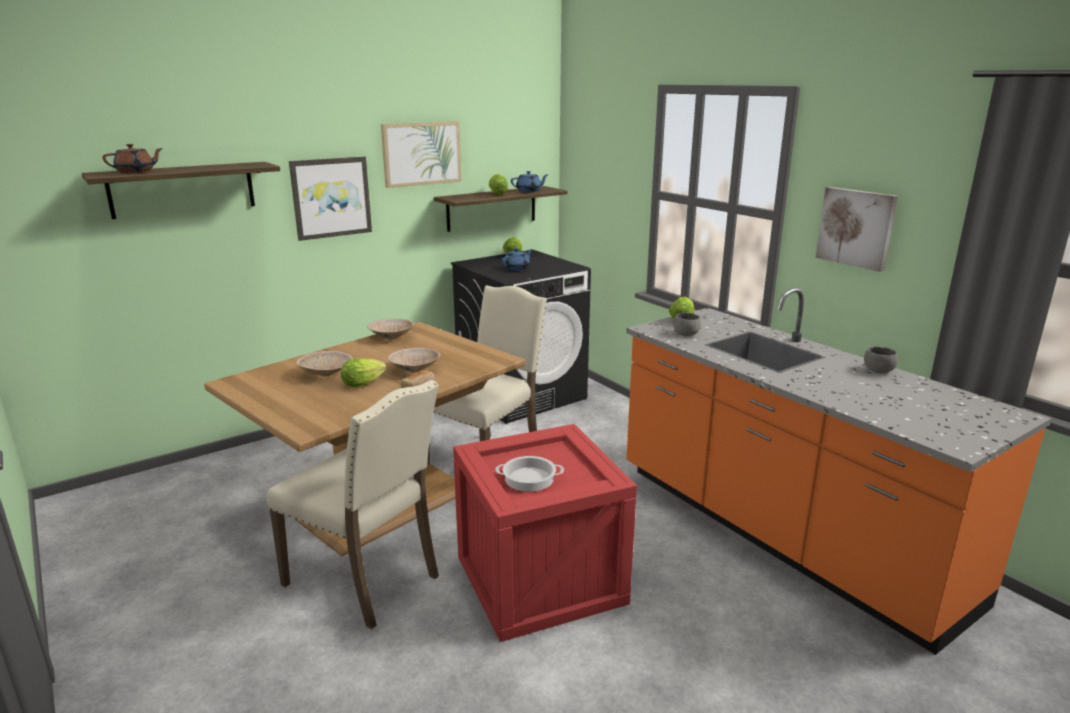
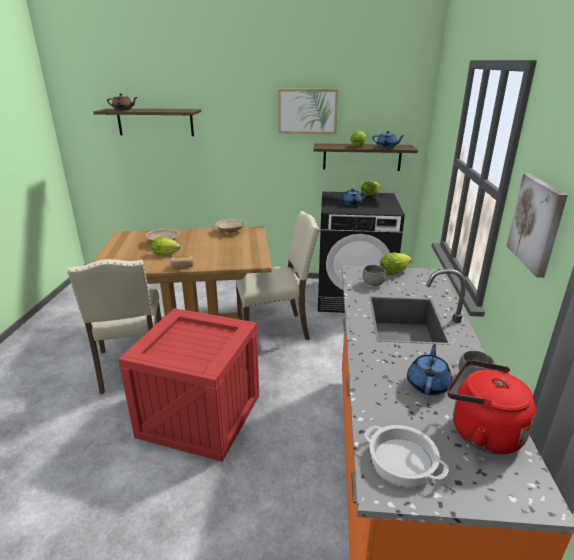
camera: 40 degrees right, 5 degrees up
picture [289,156,372,241] -> none
beige bowl [388,348,441,373] -> none
cooking pot [496,456,564,492] -> cooking pot moved to [364,425,449,486]
none -> blue teapot [407,344,452,396]
none -> red kettle [447,360,536,454]

